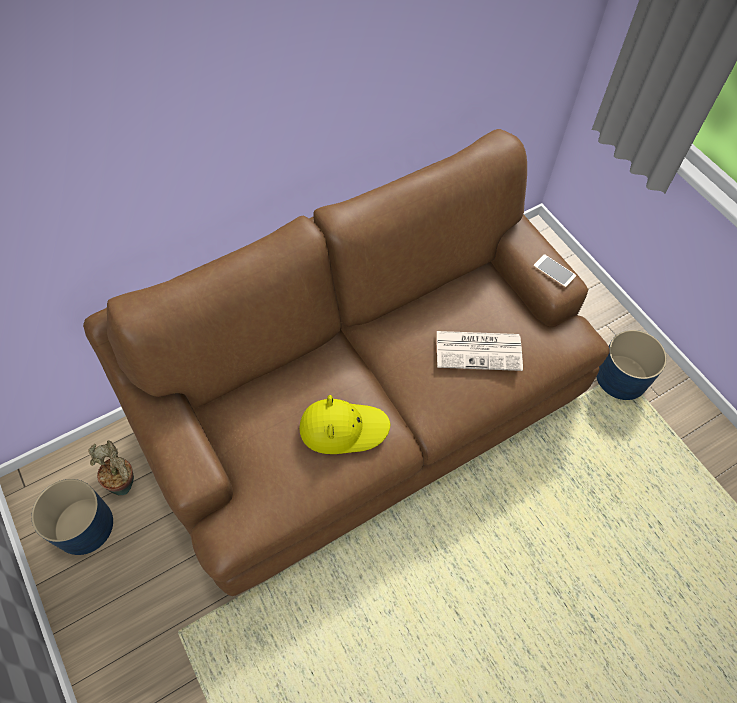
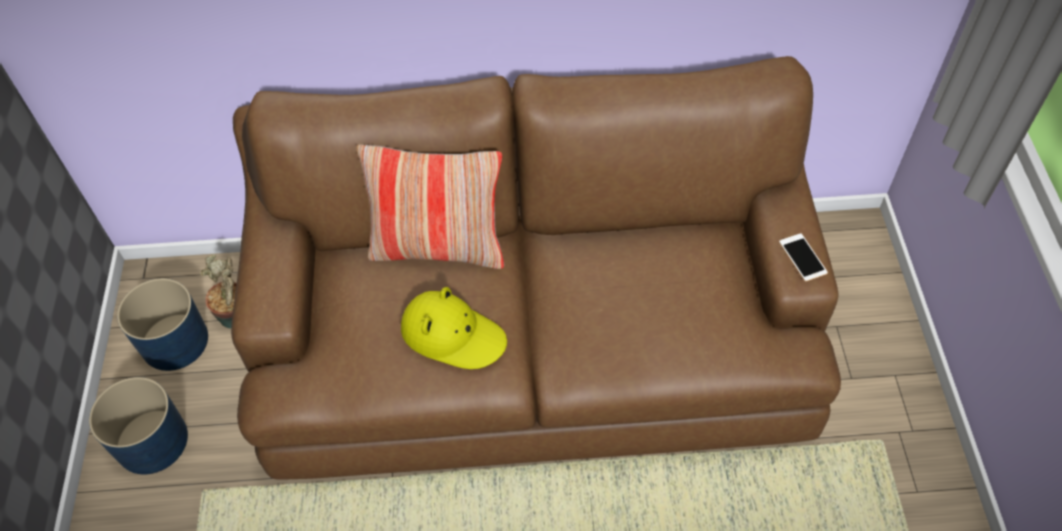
camera: 30 degrees right, 5 degrees down
newspaper [437,331,523,371] -> none
blue planter [596,330,667,400] -> blue planter moved to [89,377,188,474]
none -> pillow [357,144,505,269]

